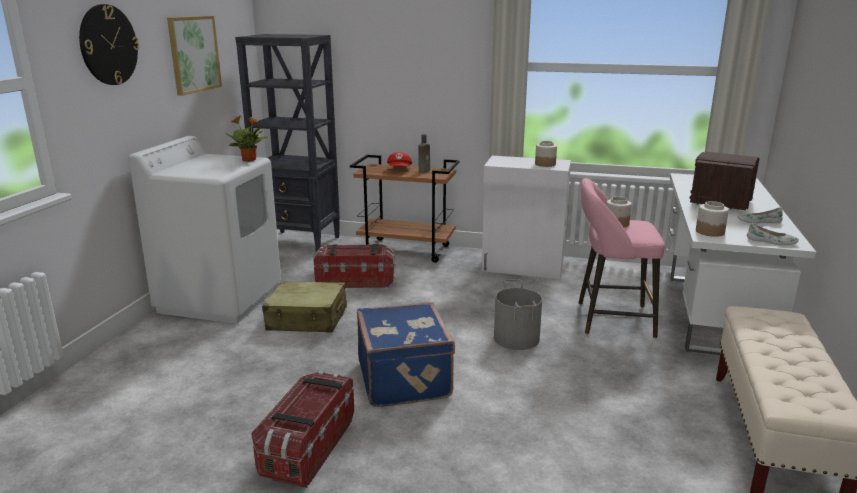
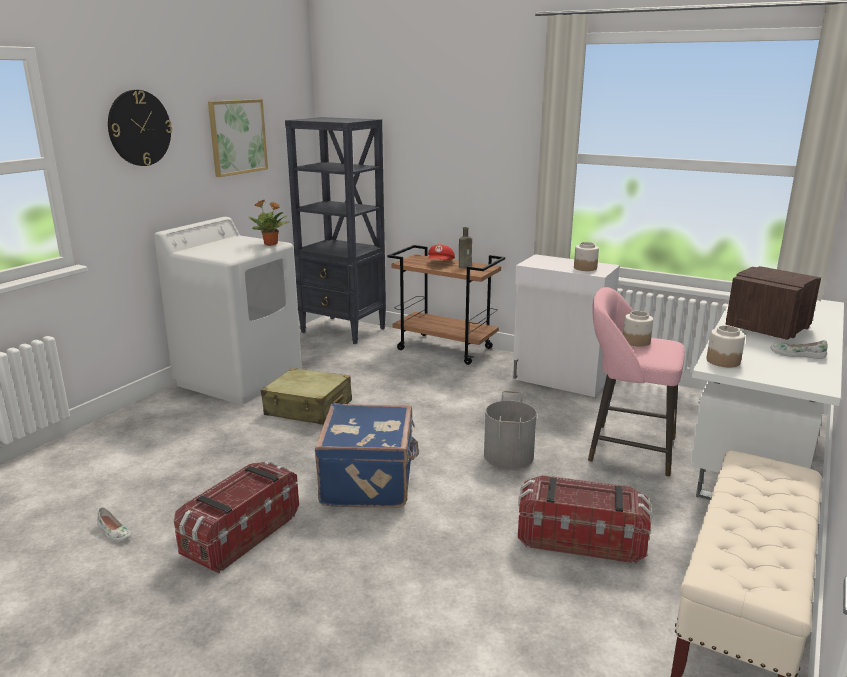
camera: 15 degrees right, 0 degrees up
storage box [313,244,395,288] -> storage box moved to [518,475,652,564]
white shoe [747,223,799,245] -> white shoe moved to [97,507,131,541]

